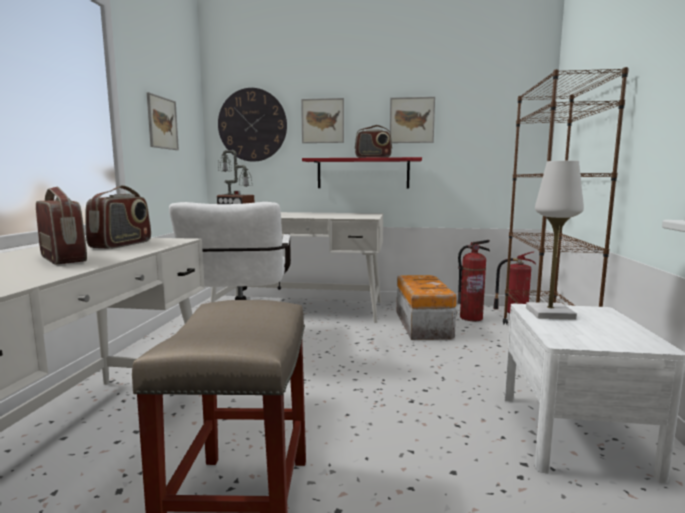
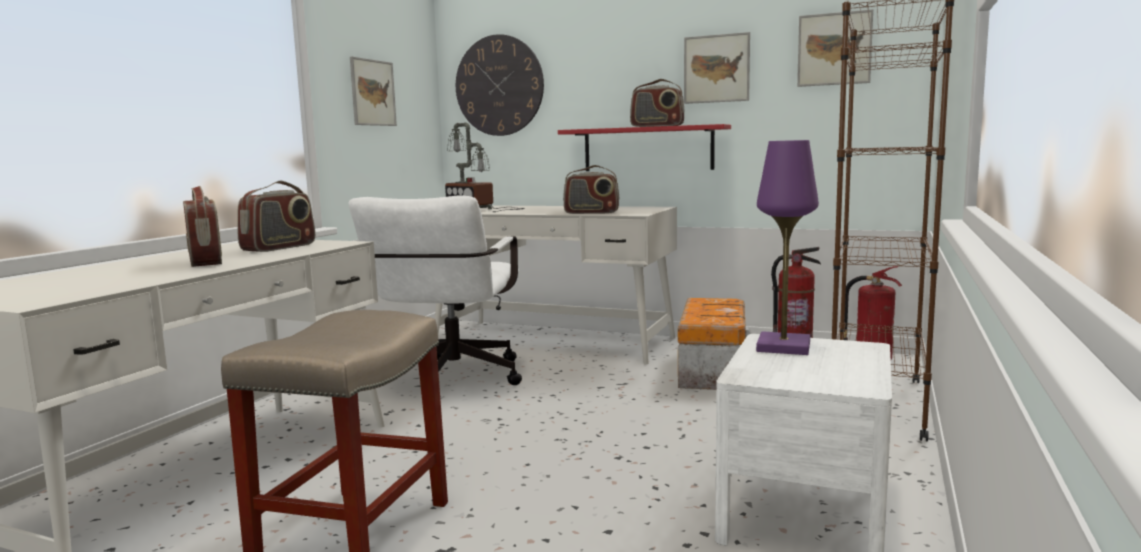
camera: 15 degrees right, 0 degrees up
picture [301,98,344,143] -> picture moved to [797,9,873,87]
white table lamp [526,161,584,320] -> purple table lamp [756,140,819,355]
none -> radio [563,165,620,214]

